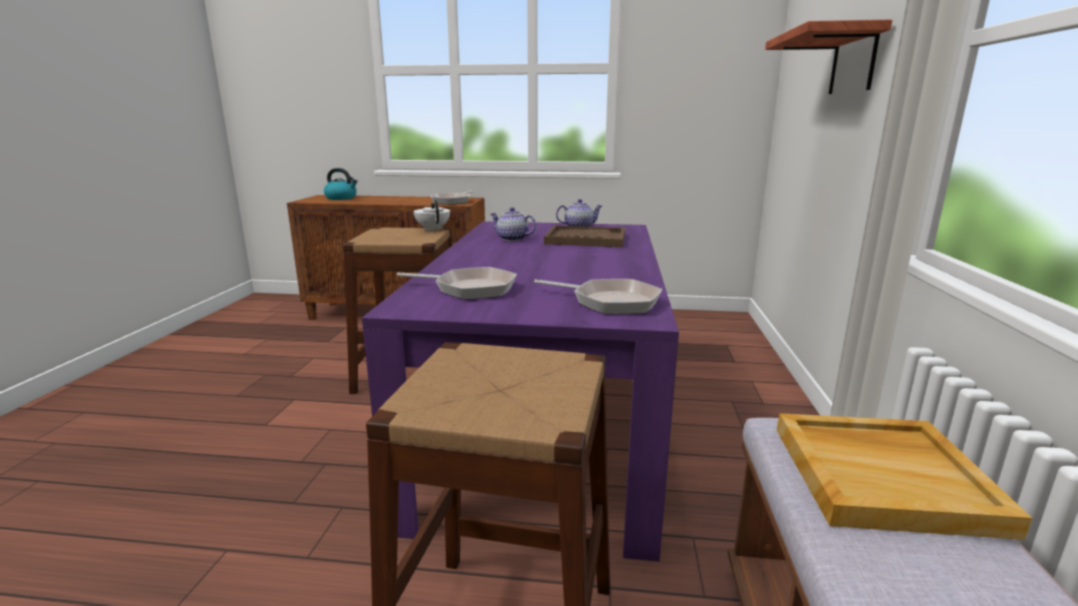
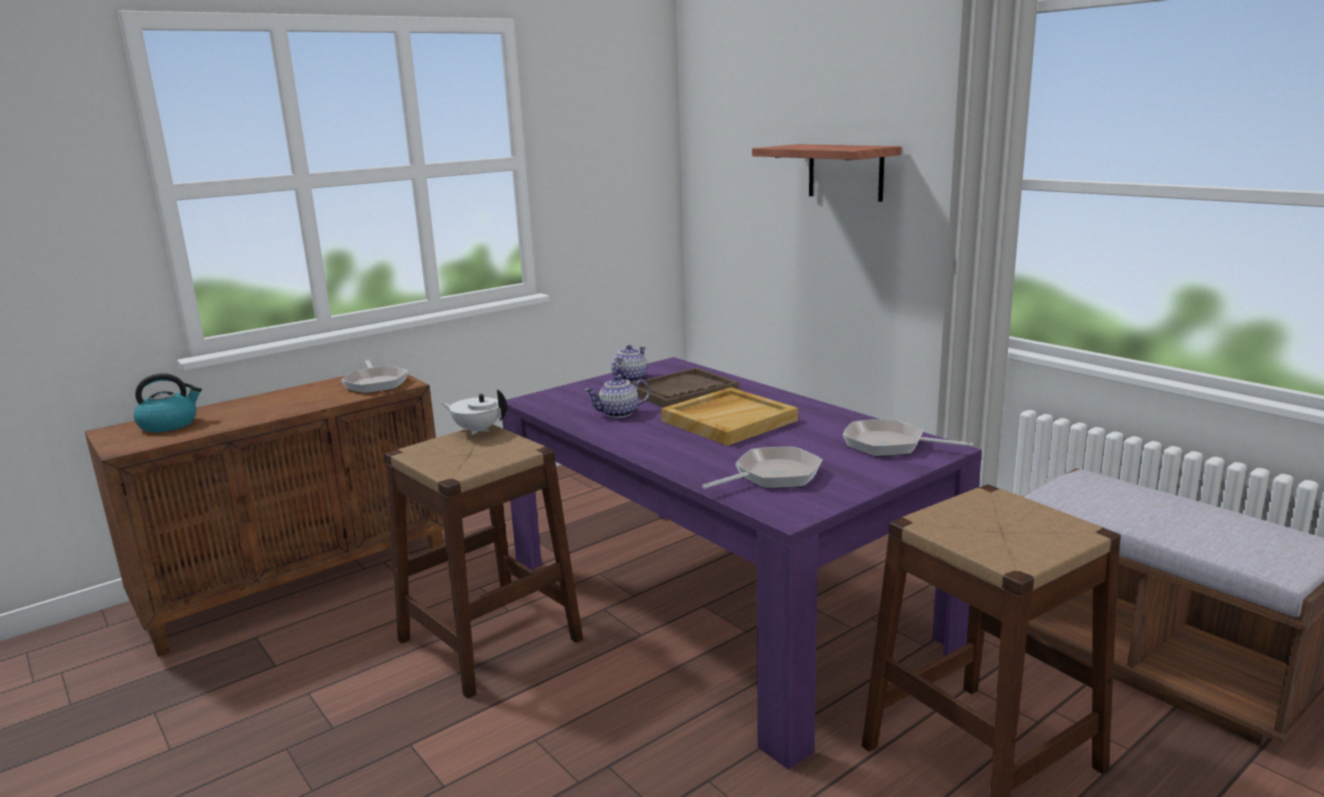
camera: 45 degrees left, 0 degrees up
frying pan [534,279,662,315] -> frying pan turned 135 degrees counterclockwise [843,419,973,456]
beige tray [777,413,1032,540] -> beige tray moved to [661,387,798,446]

